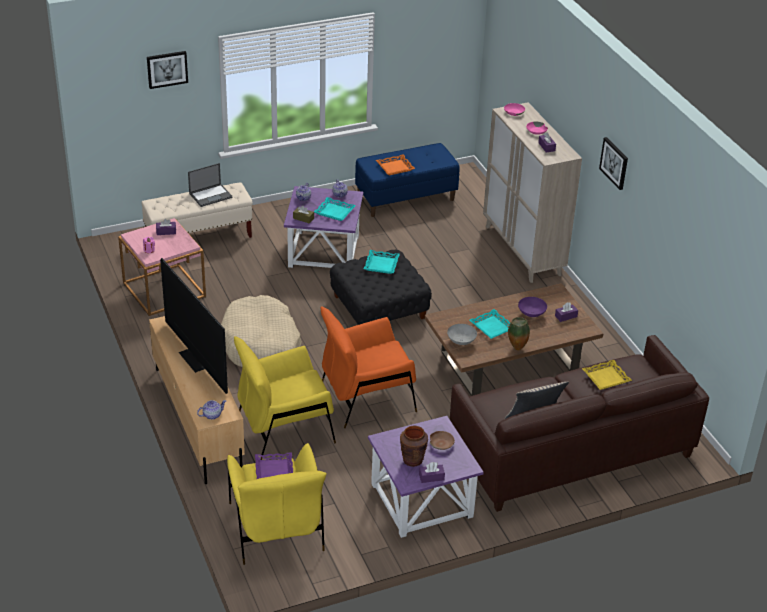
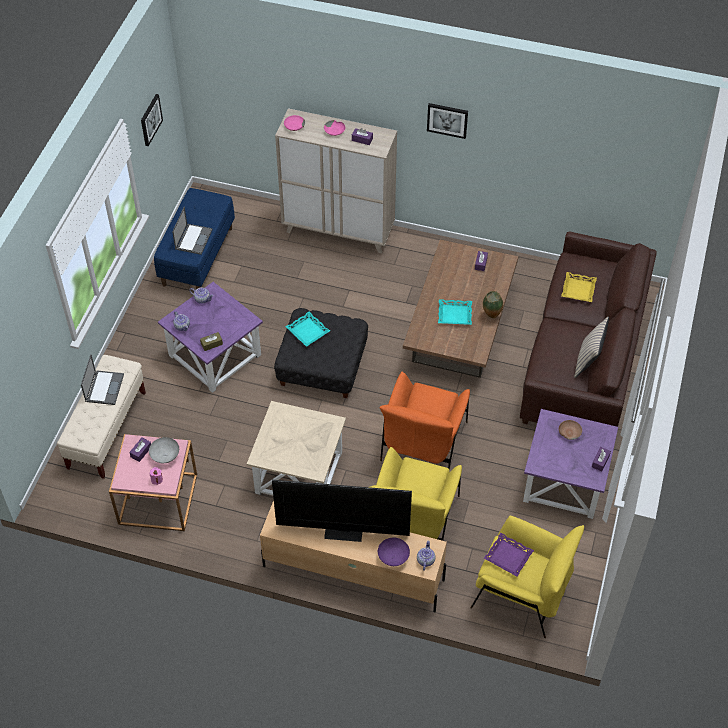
camera: 50 degrees left, 15 degrees up
picture [147,51,188,89] -> picture moved to [141,94,163,146]
beige dog bed [221,295,302,367] -> beige side table [247,401,346,495]
turquoise tray [314,197,356,221] -> none
orange tray [376,154,415,175] -> laptop [172,207,213,255]
brown vase [400,426,428,467] -> none
grey bowl [447,324,477,345] -> grey bowl moved to [149,437,179,463]
purple bowl [518,297,547,317] -> purple bowl moved to [378,538,410,566]

